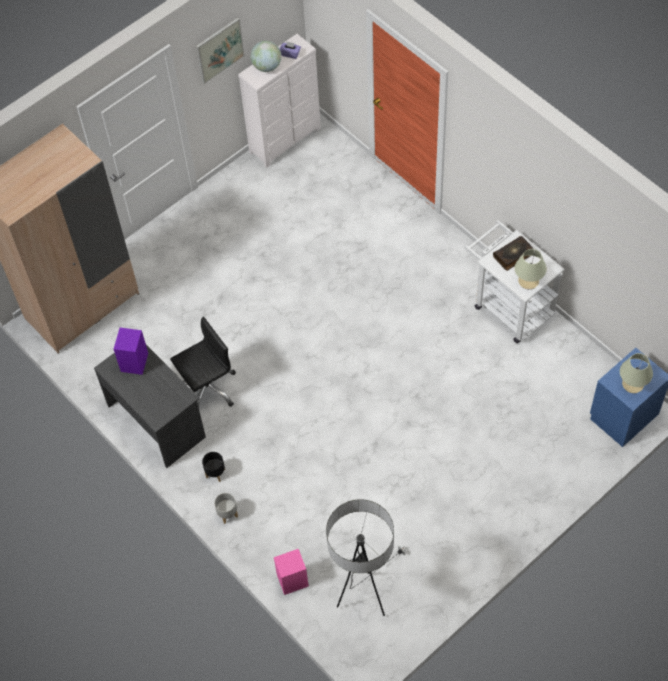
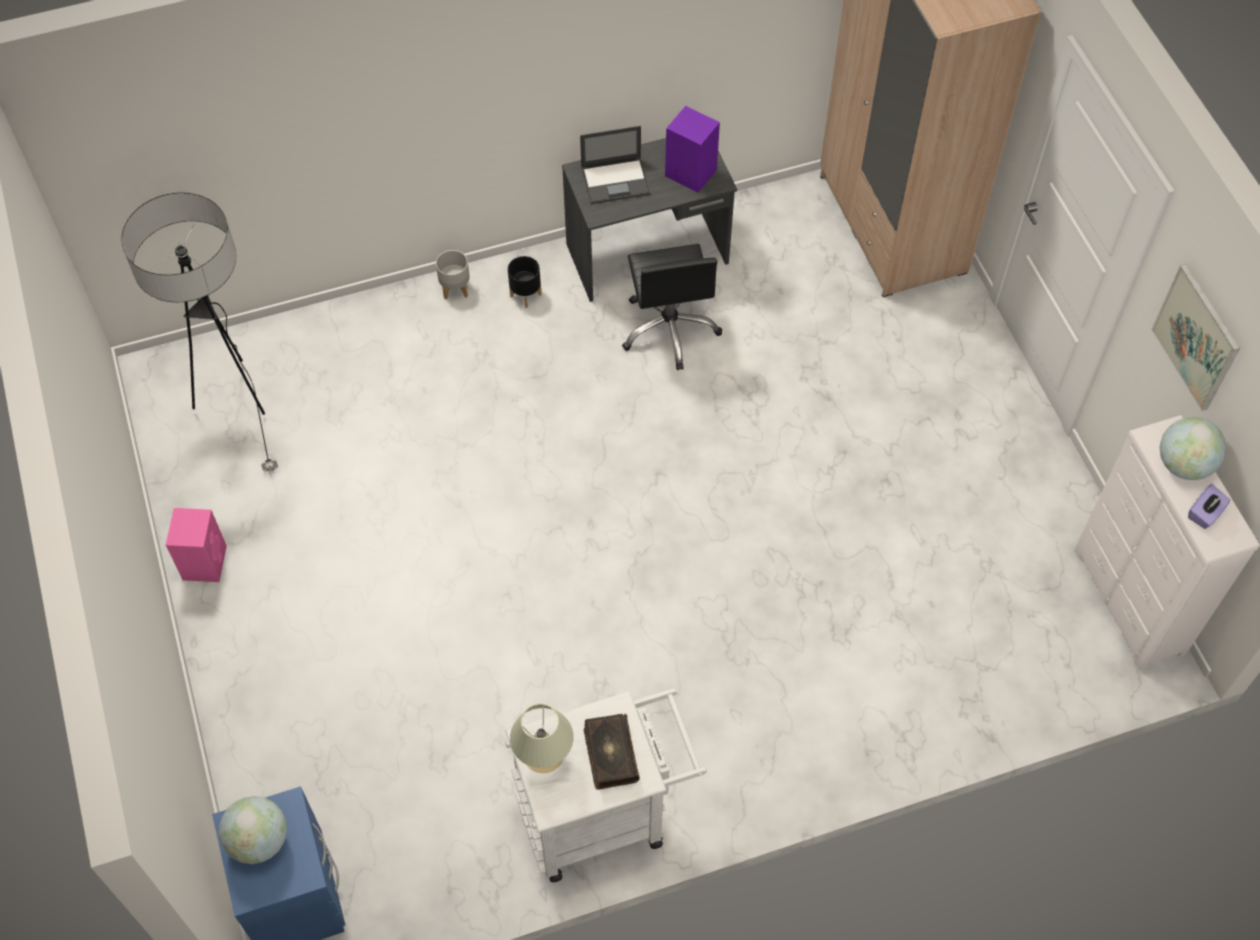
camera: 110 degrees right, 0 degrees up
pink speaker [274,549,309,595] -> pink speaker moved to [166,508,227,582]
beige table lamp [620,353,653,393] -> globe [219,796,287,864]
none -> laptop [580,126,650,204]

